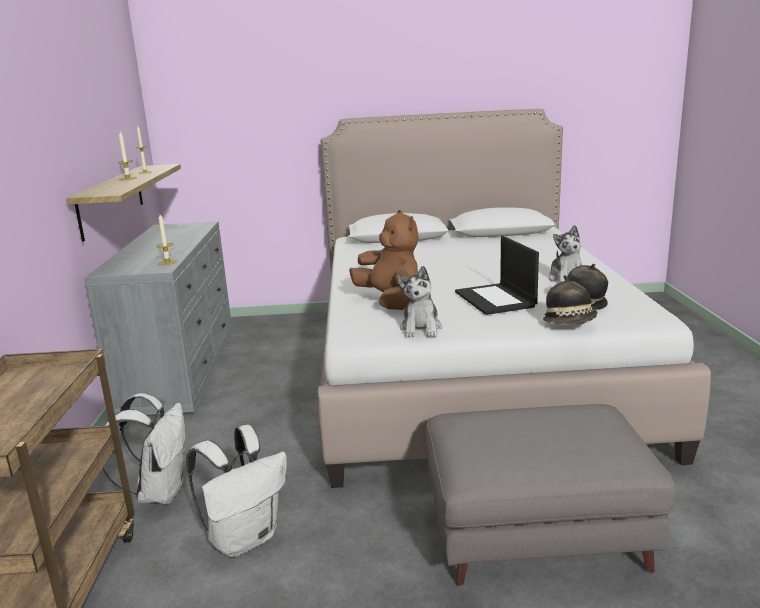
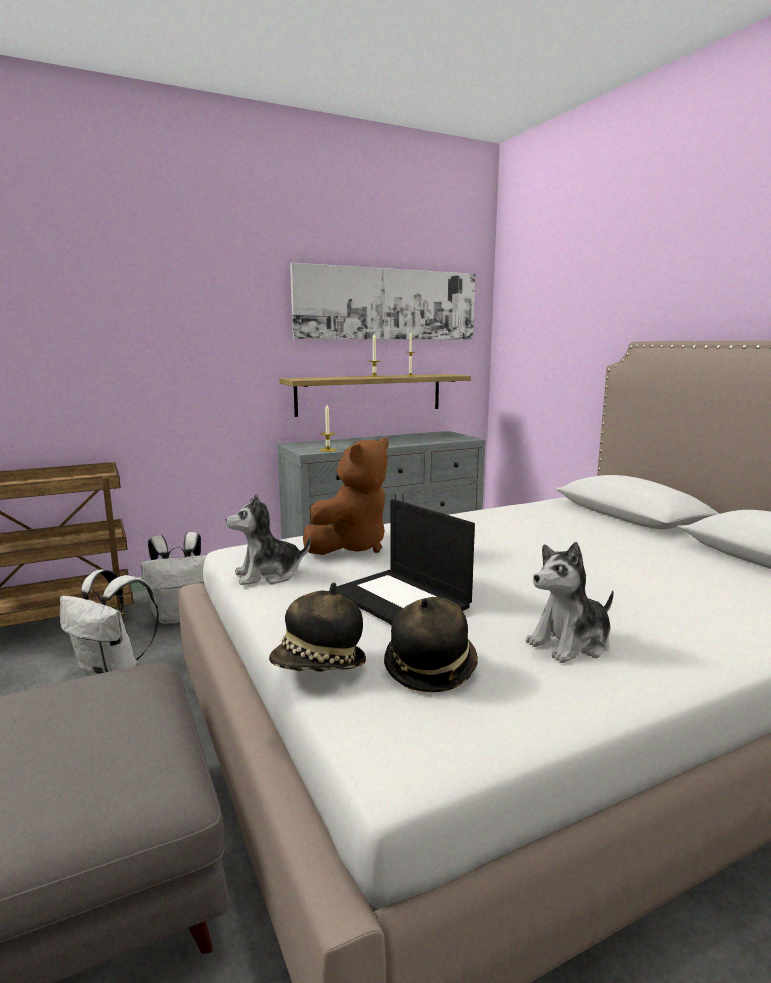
camera: 65 degrees right, 5 degrees down
laptop [455,236,539,315] -> laptop turned 90 degrees counterclockwise [335,499,475,625]
none -> picture [290,263,475,339]

